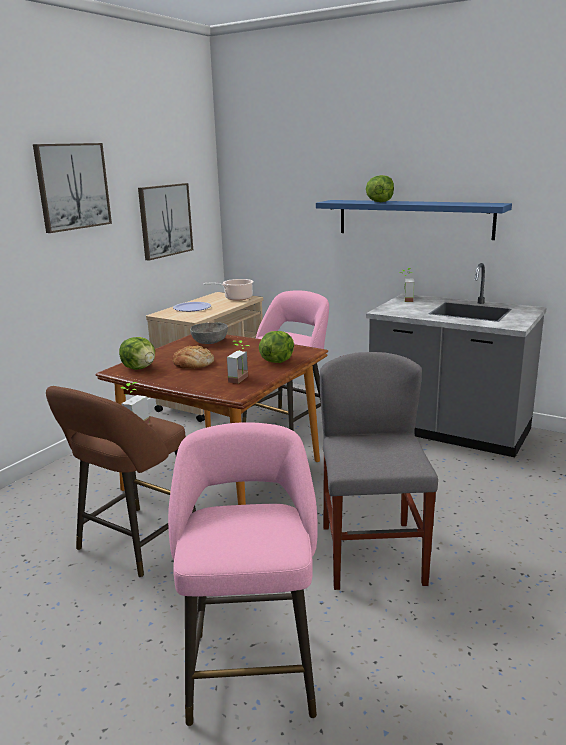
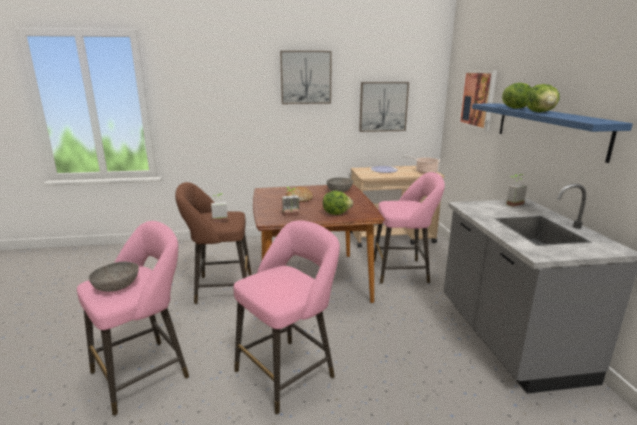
camera: 50 degrees right, 0 degrees up
lettuce [119,337,155,370] -> lettuce moved to [526,84,560,112]
grey chair [320,352,438,590] -> pink stool [234,220,340,414]
none -> grey bowl [89,262,139,292]
none -> picture [458,70,497,131]

